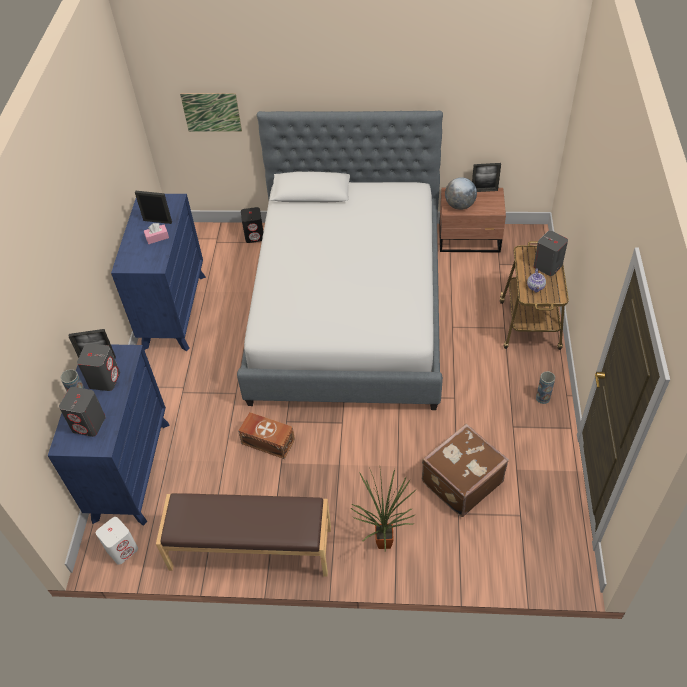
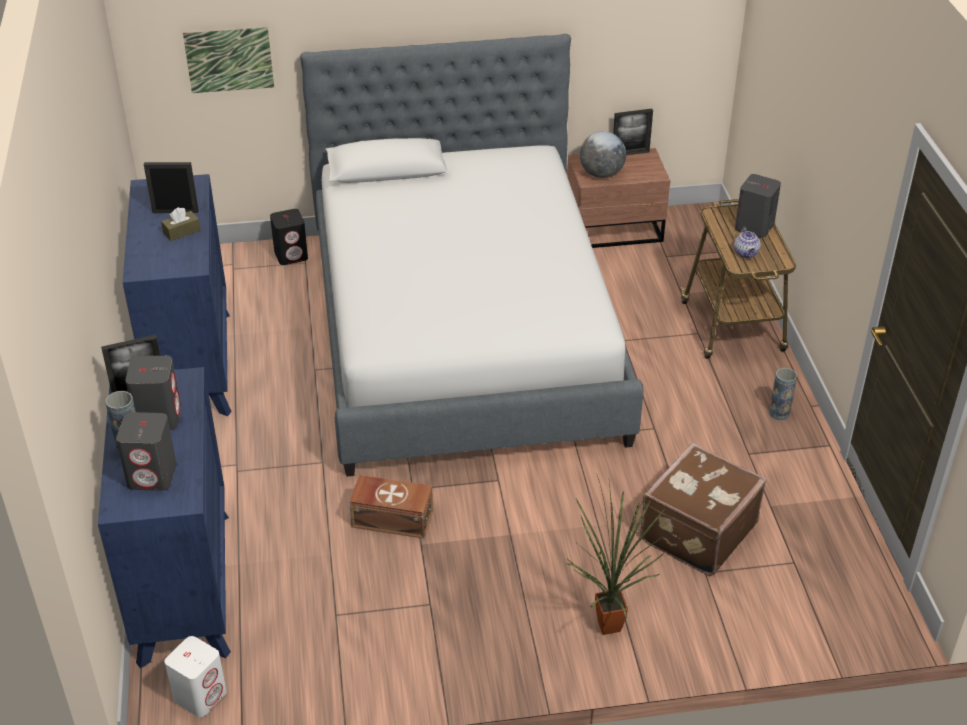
camera: 15 degrees left, 10 degrees down
pink tissue box [144,223,169,244] -> brown tissue box [161,207,201,241]
brown bench [156,493,331,577] -> none

